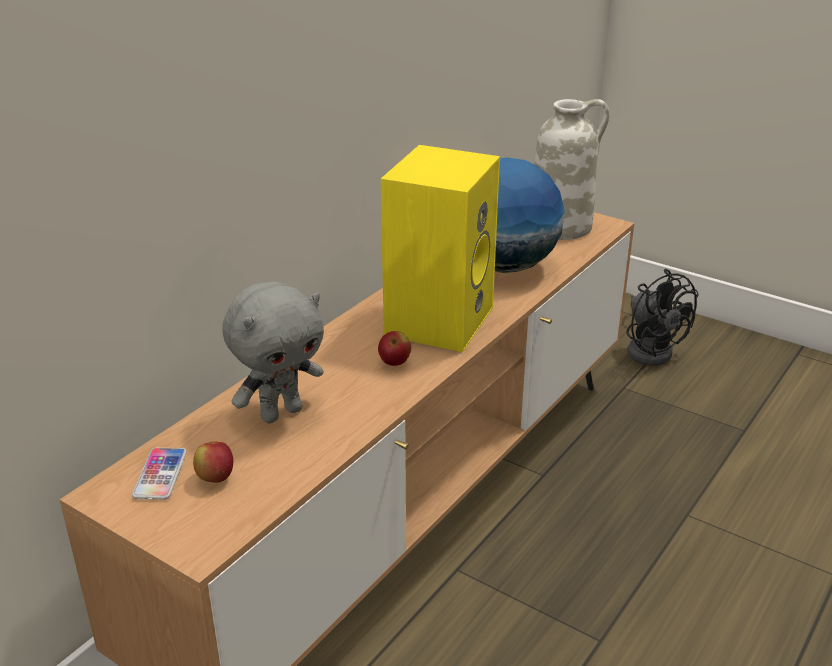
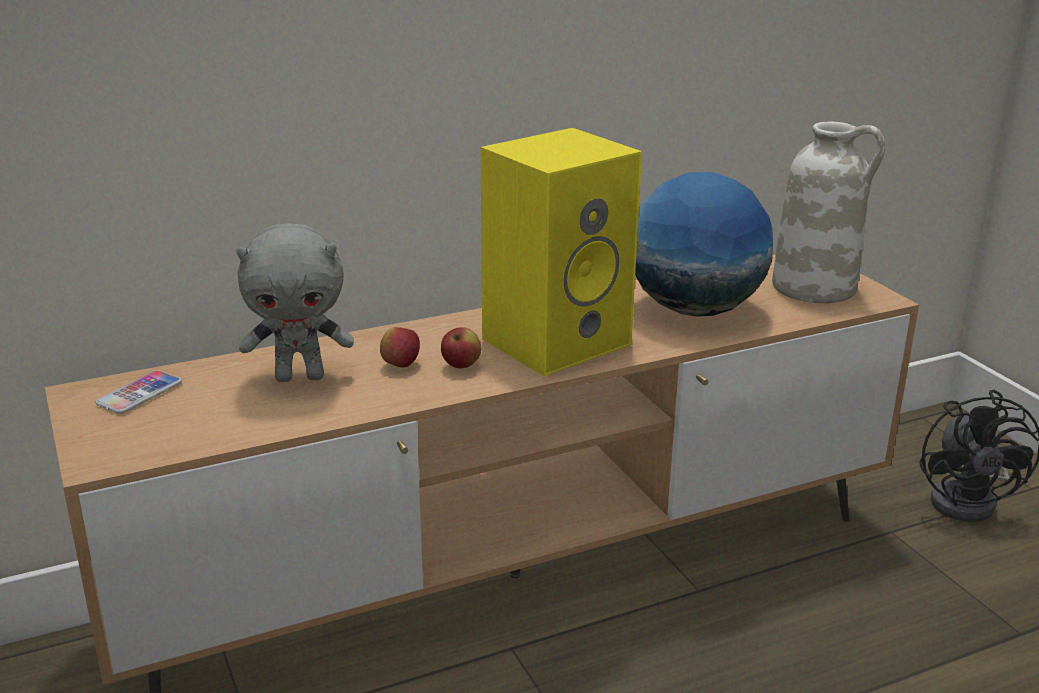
camera: 30 degrees right, 5 degrees down
apple [193,442,233,483] -> apple moved to [380,327,420,367]

